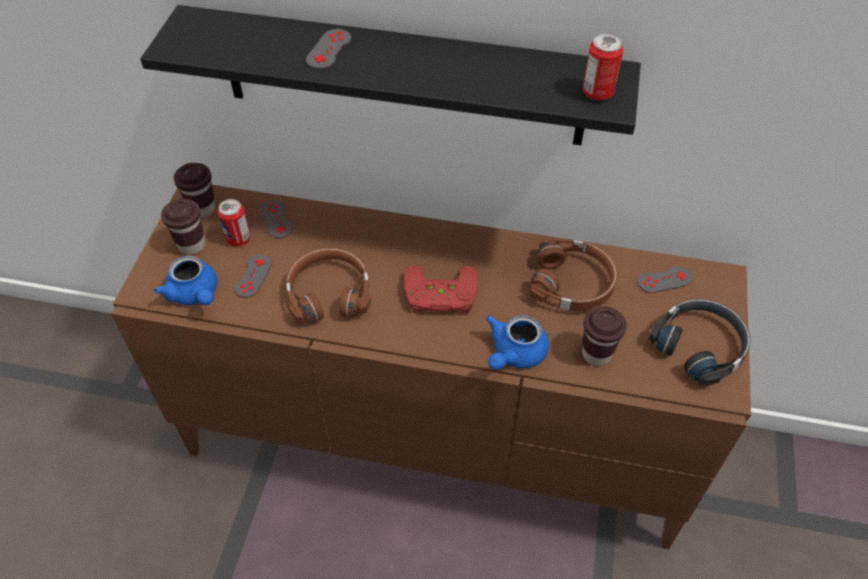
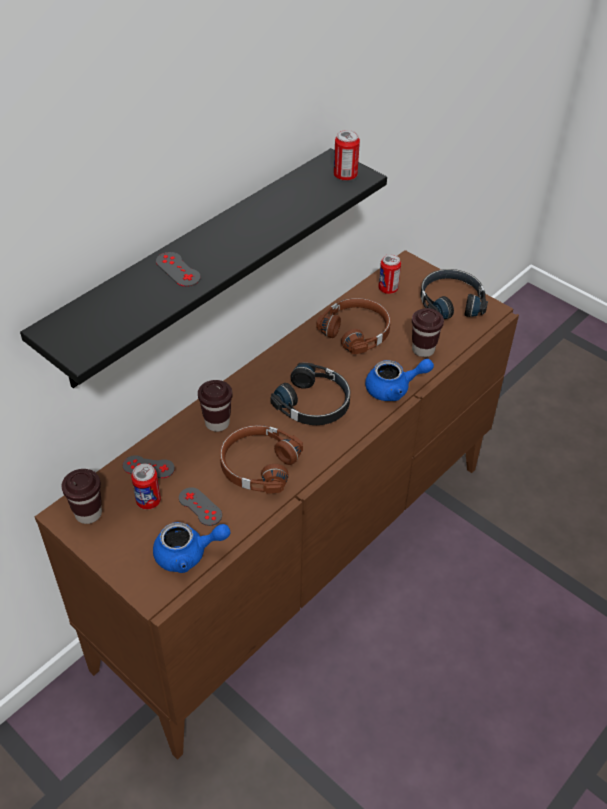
camera: 60 degrees left, 5 degrees down
brown cup [161,199,205,255] -> brown cup moved to [198,380,233,432]
red game controller [404,265,478,314] -> black headphones [270,363,350,425]
blue teapot [486,315,549,370] -> blue teapot turned 75 degrees counterclockwise [365,359,434,401]
grey game controller [638,267,692,293] -> can [378,254,401,294]

